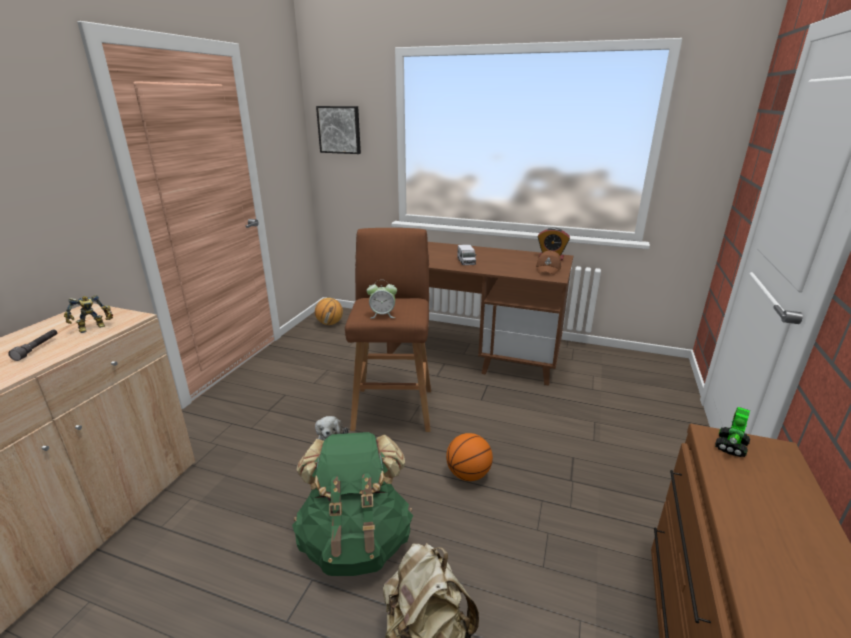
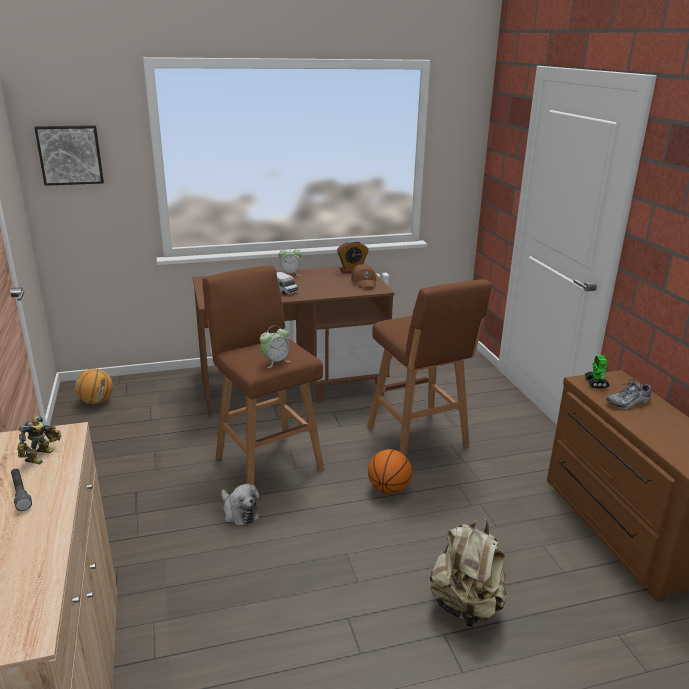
camera: 35 degrees left, 0 degrees up
green backpack [292,432,413,576] -> none
none -> alarm clock [278,249,302,276]
none -> brown stool [367,279,491,456]
none -> shoe [606,379,651,409]

